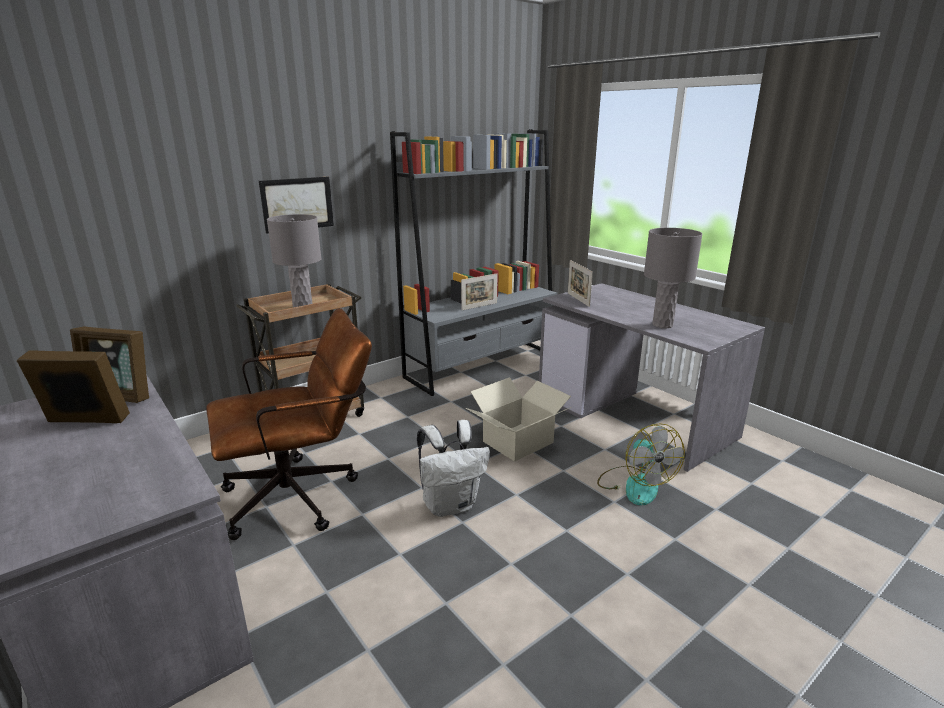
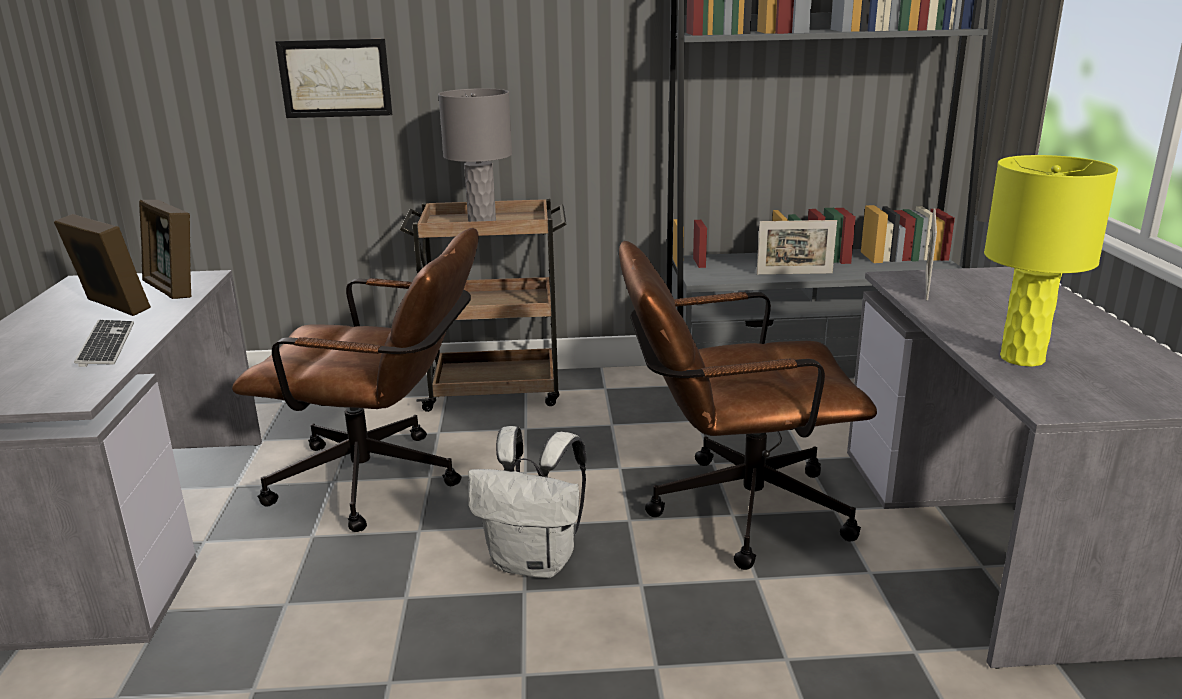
camera: 35 degrees right, 0 degrees up
picture [259,177,334,234] -> picture moved to [275,39,392,118]
cardboard box [466,377,572,462] -> brown office chair [619,241,877,570]
fan [597,423,685,506] -> none
grey table lamp [644,228,703,328] -> yellow table lamp [984,155,1118,367]
none -> keyboard [74,320,134,367]

